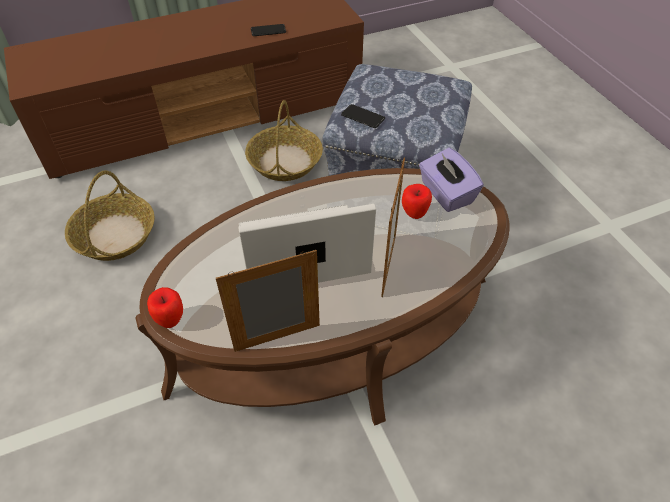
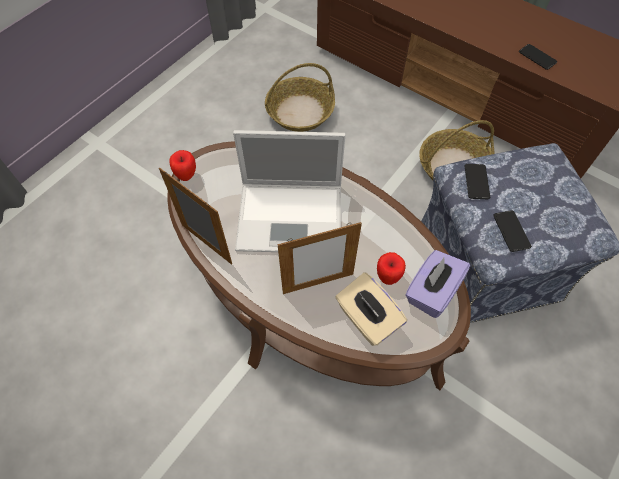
camera: 60 degrees right, 10 degrees up
laptop [238,204,376,283] -> laptop turned 135 degrees clockwise [233,130,345,252]
none -> beige tissue box [335,272,407,346]
none -> phone [493,210,531,252]

